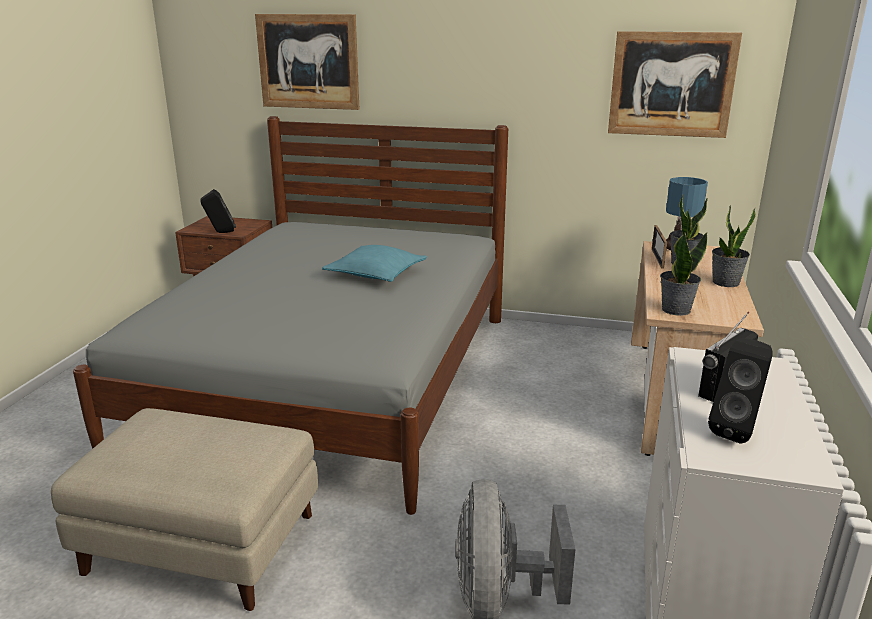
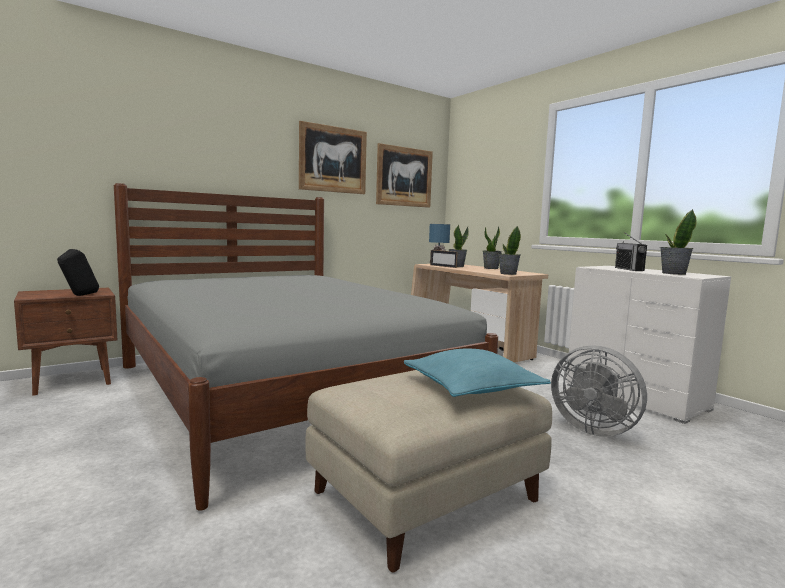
camera: 50 degrees left, 15 degrees down
picture [255,14,359,110] -> picture moved to [299,121,367,194]
turquoise pillow [322,245,427,282] -> turquoise pillow moved to [404,349,551,397]
black speaker [708,338,772,443] -> potted plant [660,209,697,275]

